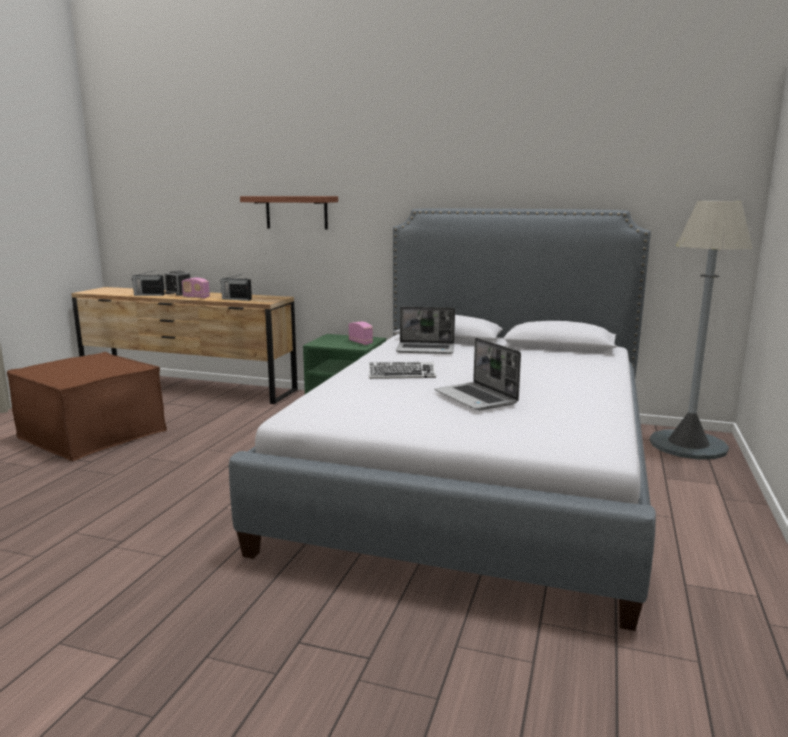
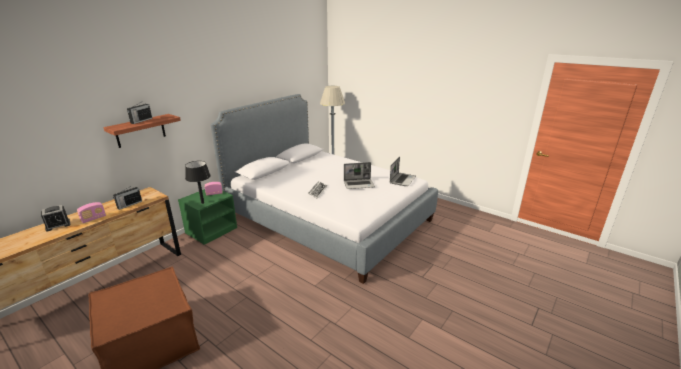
camera: 70 degrees left, 10 degrees up
radio [132,270,165,296] -> radio moved to [127,101,152,124]
laptop [396,307,455,354] -> laptop moved to [390,157,416,186]
none -> black table lamp [185,161,211,204]

